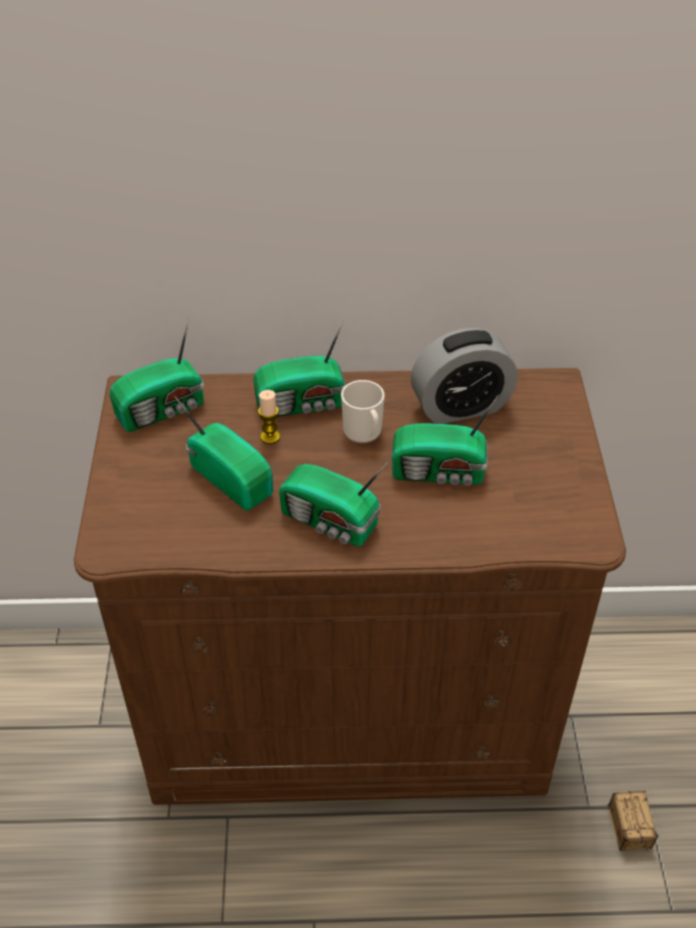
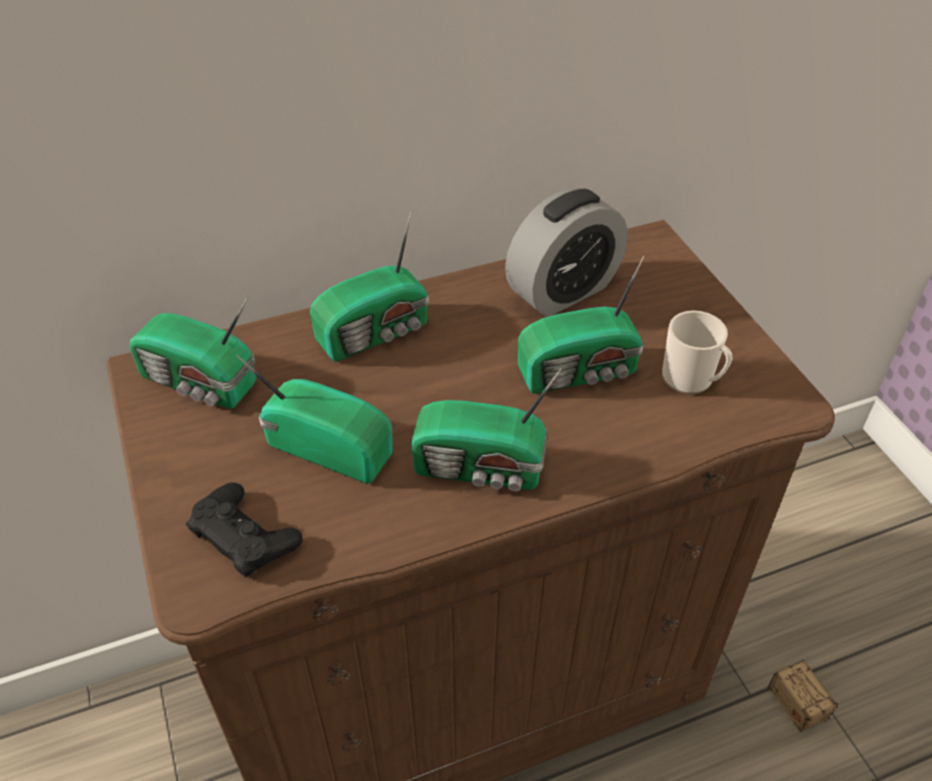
camera: 20 degrees left, 0 degrees up
radio [110,317,204,432] -> radio turned 75 degrees clockwise [129,297,256,409]
candle [258,390,280,444] -> none
mug [341,380,385,443] -> mug moved to [662,311,733,394]
none -> black game controller [186,482,303,578]

